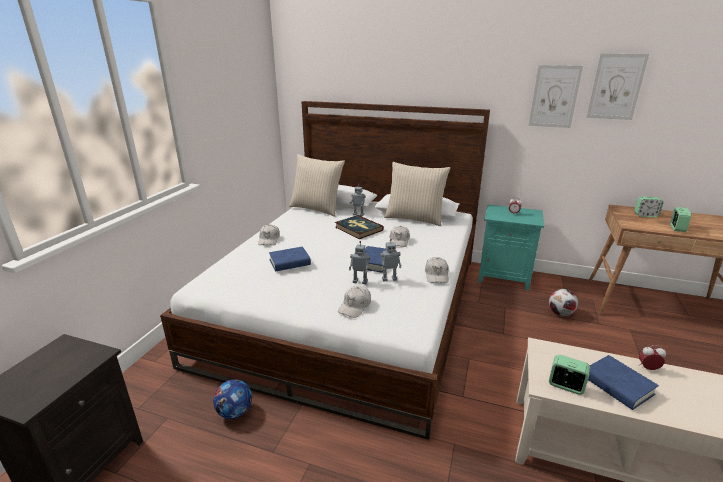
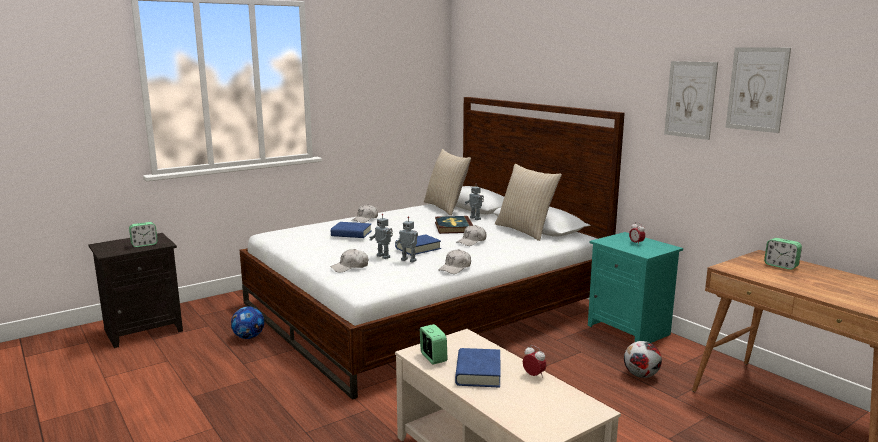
camera: 35 degrees right, 10 degrees down
alarm clock [670,207,691,232] -> alarm clock moved to [129,222,158,247]

